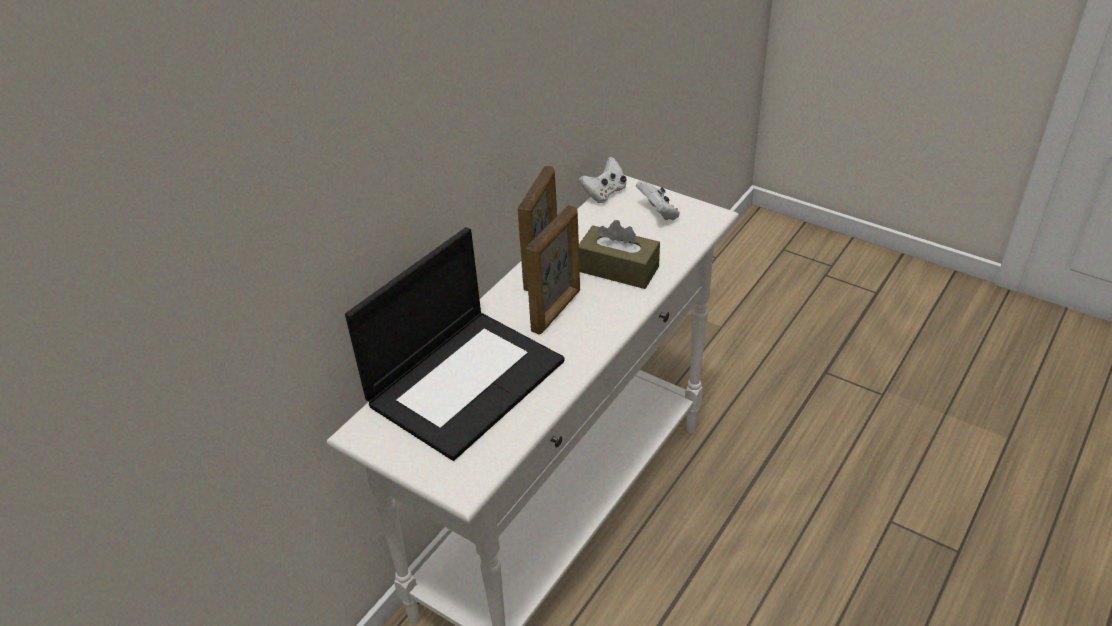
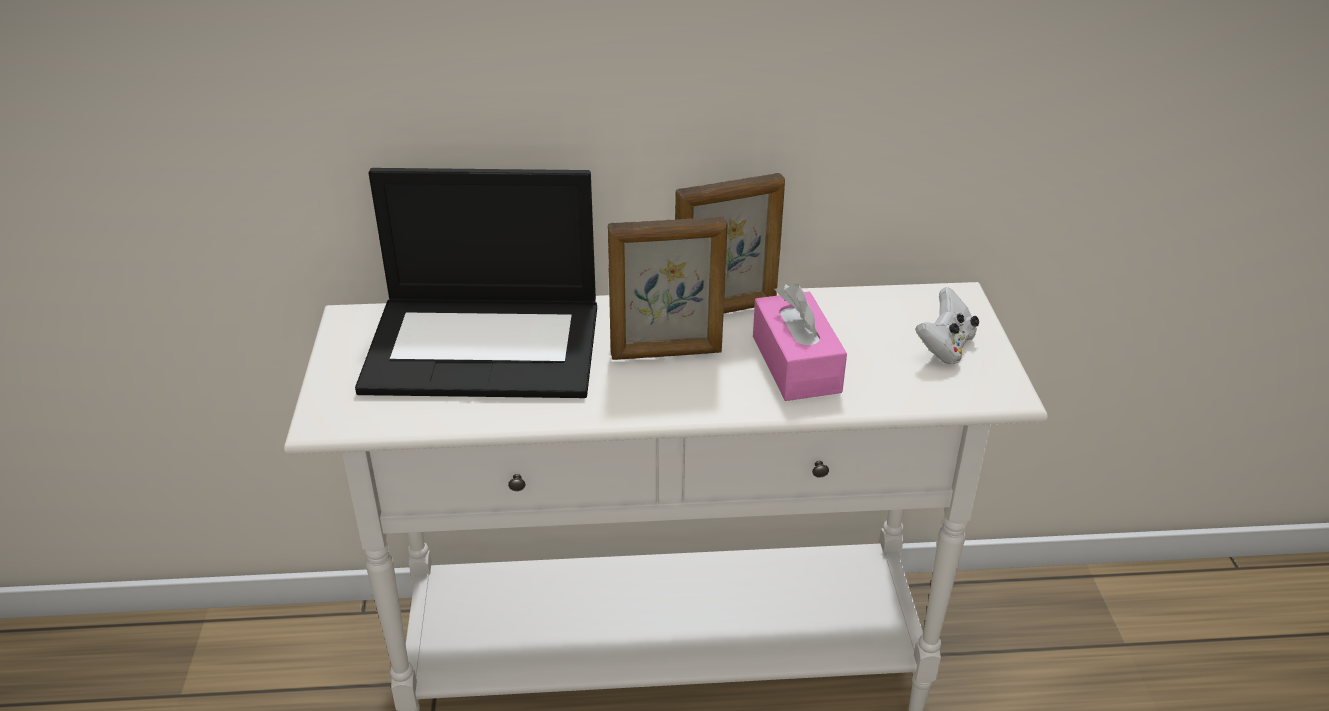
camera: 50 degrees right, 5 degrees down
white game controller [579,157,626,203] -> none
brown tissue box [579,220,660,289] -> pink tissue box [753,283,847,401]

